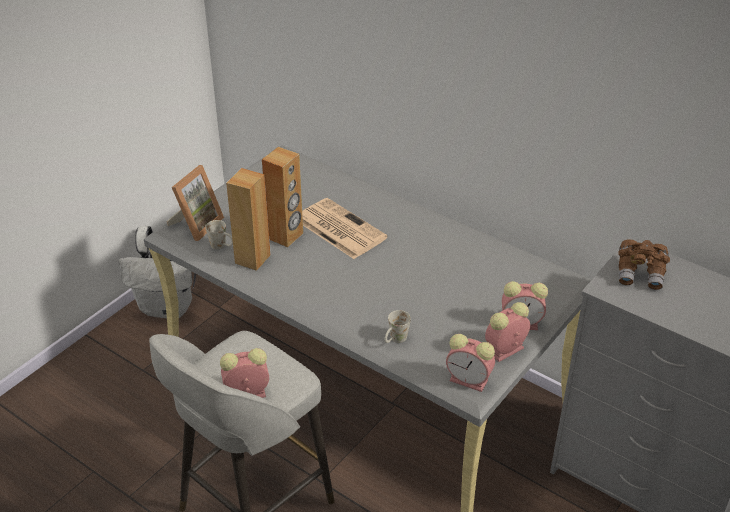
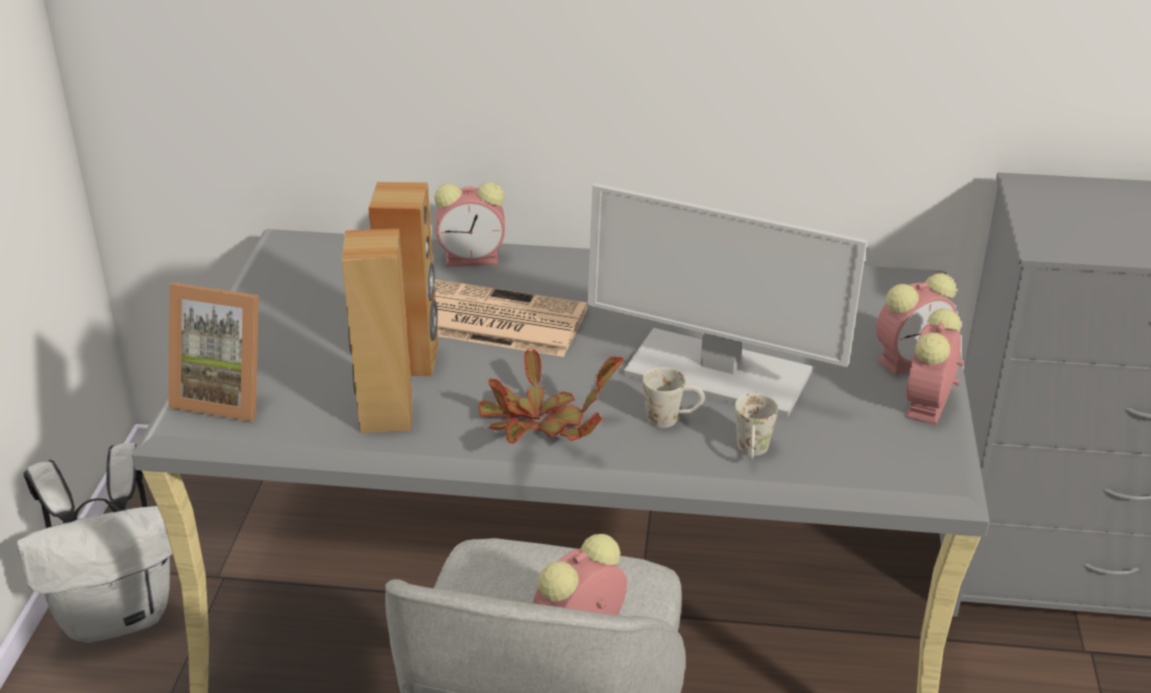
camera: 30 degrees left, 5 degrees down
picture frame [166,165,224,241] -> picture frame turned 105 degrees clockwise [168,283,259,422]
white mug [205,220,233,250] -> white mug moved to [643,367,705,428]
alarm clock [446,334,495,392] -> alarm clock moved to [434,182,505,267]
brown binoculars [618,240,670,290] -> none
none -> potted plant [478,348,624,444]
none -> monitor [587,183,867,418]

